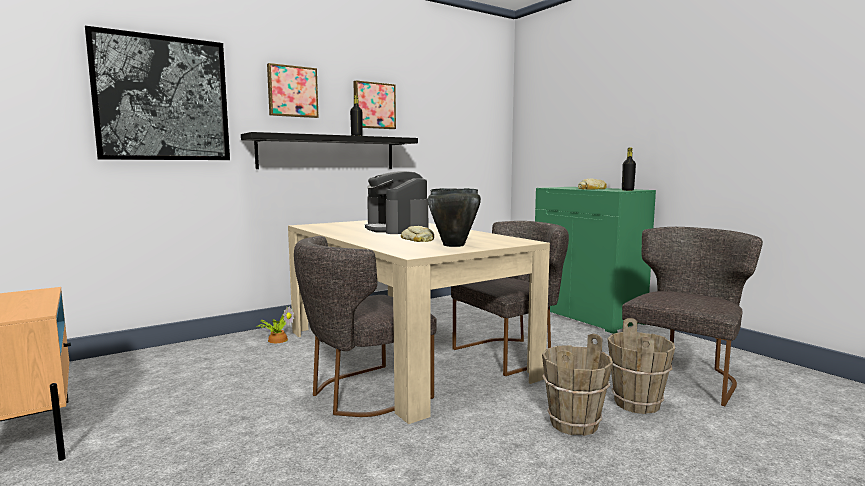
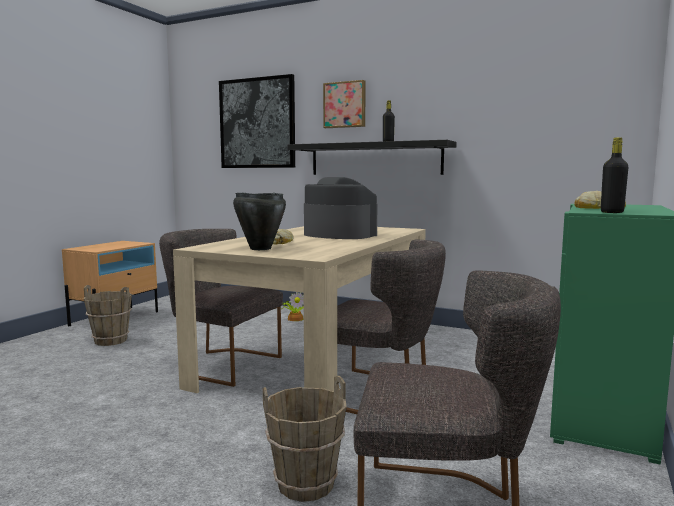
camera: 60 degrees right, 0 degrees up
picture [353,80,396,129] -> none
coffee machine [365,171,429,234] -> coffee machine turned 90 degrees clockwise [304,177,377,239]
brown bucket [542,333,613,436] -> brown bucket moved to [84,285,132,346]

